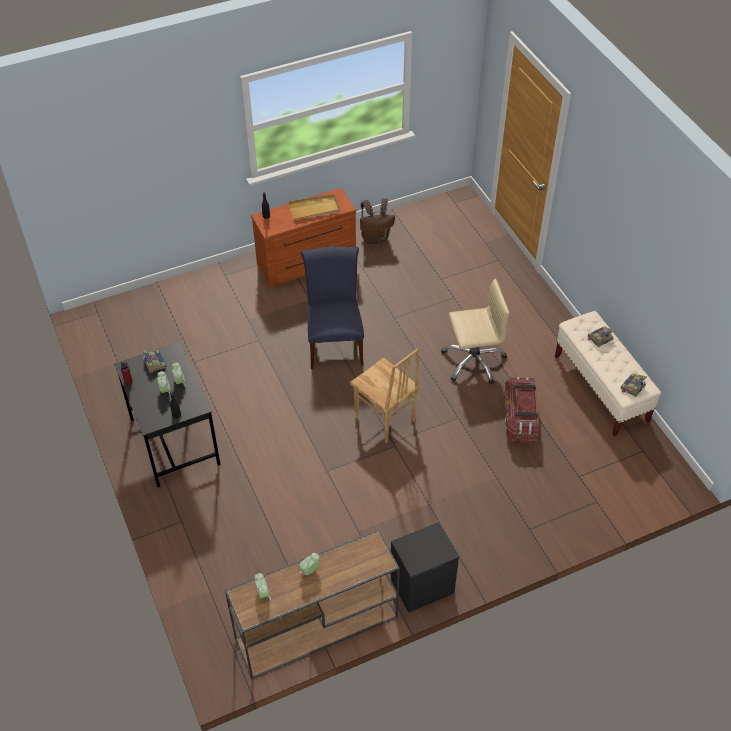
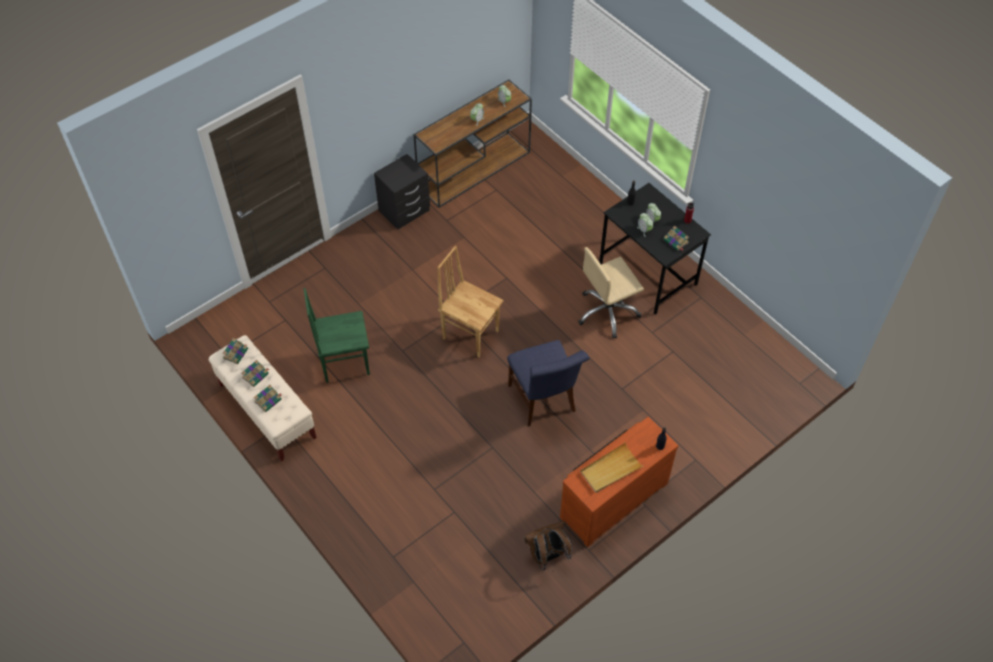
camera: 165 degrees right, 5 degrees up
beige office chair [441,279,510,385] -> beige office chair moved to [578,247,644,338]
storage box [505,377,539,443] -> green chair [303,288,370,383]
none -> book [242,360,269,387]

